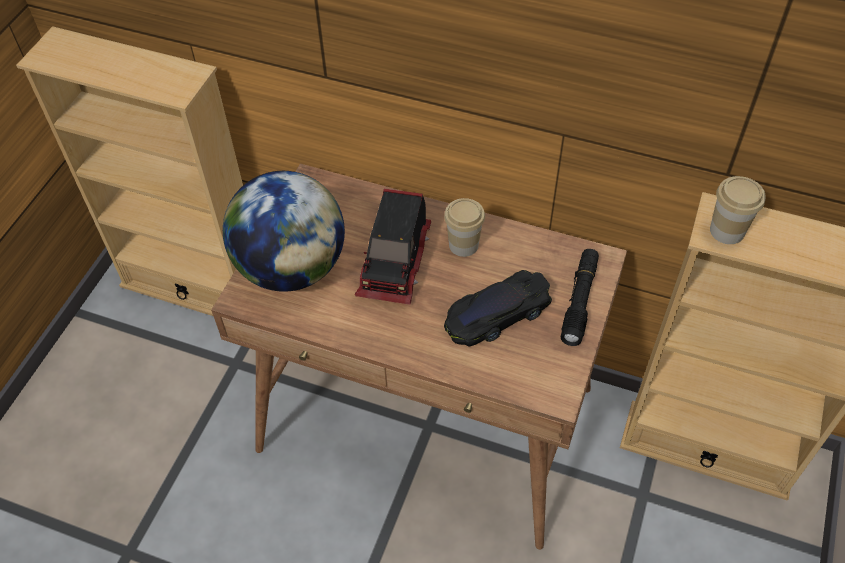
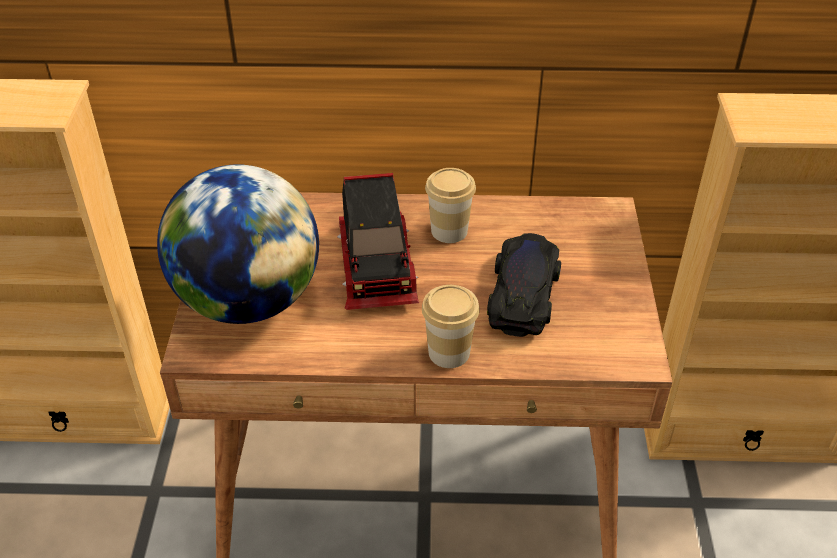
camera: 20 degrees left, 10 degrees down
black toy car [444,270,552,346] -> black toy car turned 150 degrees clockwise [487,233,561,337]
black flashlight [561,249,599,346] -> none
cup [710,176,766,244] -> cup moved to [422,285,480,368]

